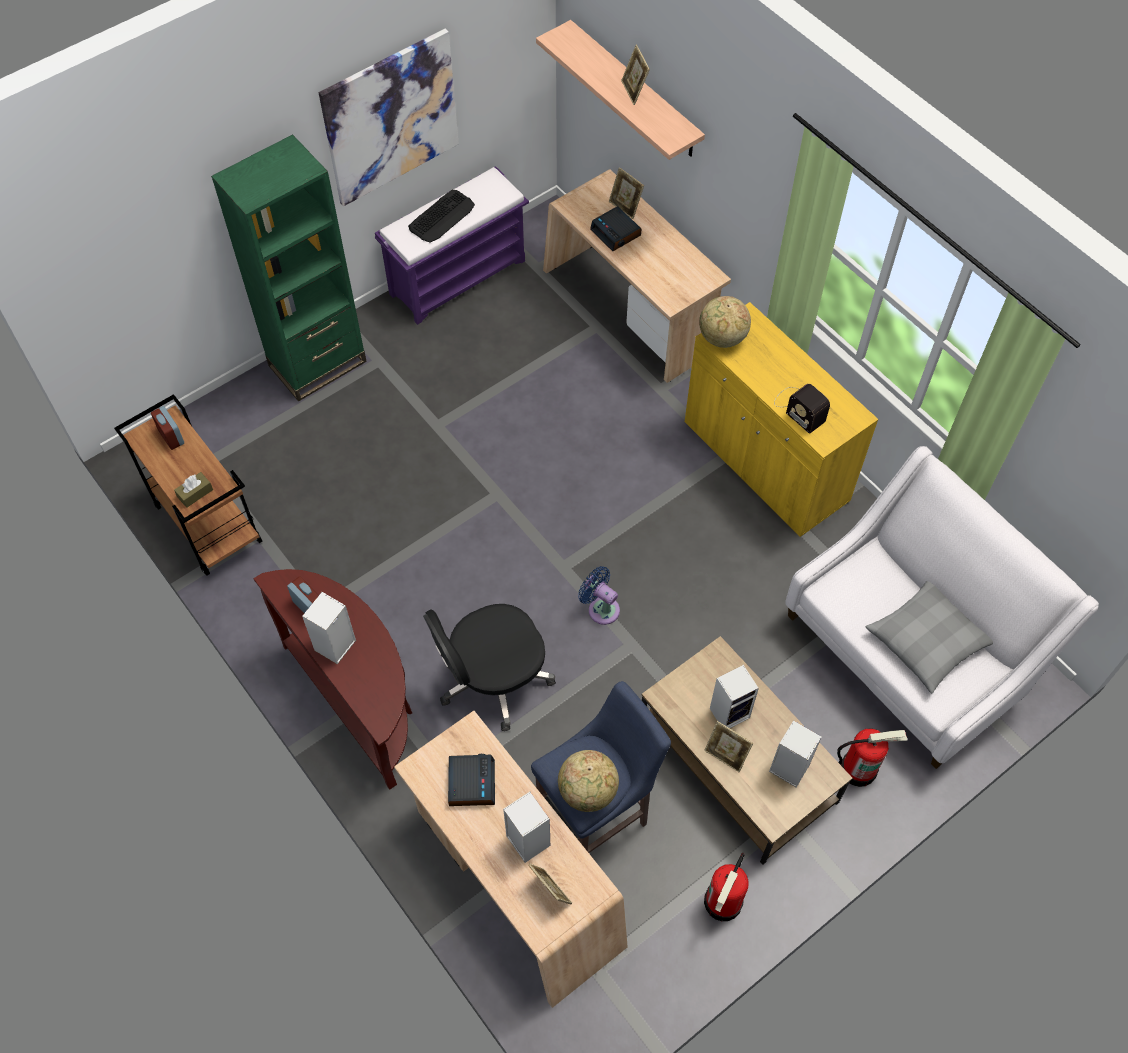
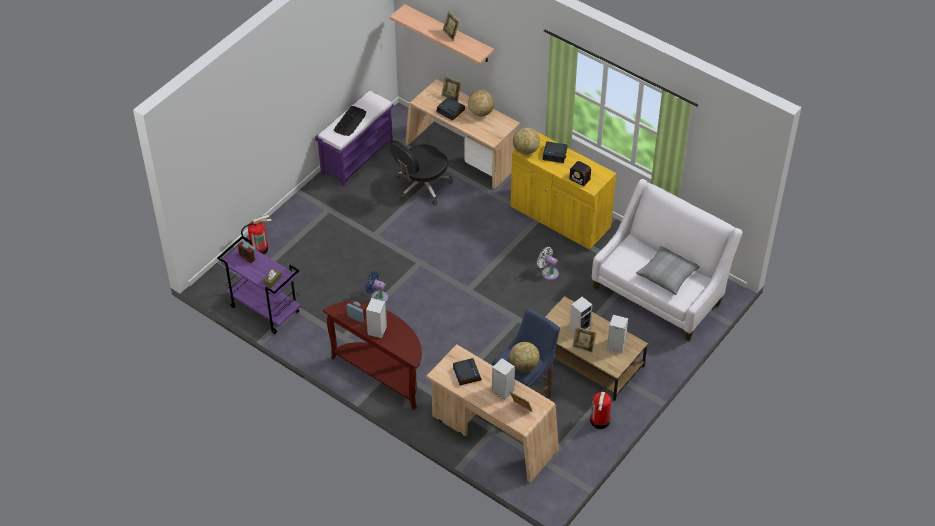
camera: 15 degrees left, 10 degrees down
brown cart [114,394,262,576] -> purple cart [217,236,301,334]
green bookcase [211,134,367,402] -> none
picture [319,29,459,206] -> none
black office chair [423,604,556,731] -> black office chair moved to [390,140,453,205]
blue fan [578,566,620,625] -> blue fan moved to [365,271,388,302]
fire extinguisher [837,728,907,787] -> fire extinguisher moved to [241,215,272,255]
none -> globe [468,90,494,117]
none -> white fan [537,247,559,280]
none -> alarm clock [543,141,568,163]

